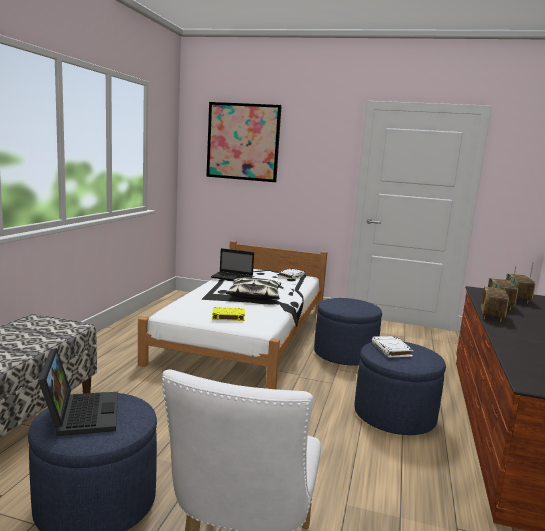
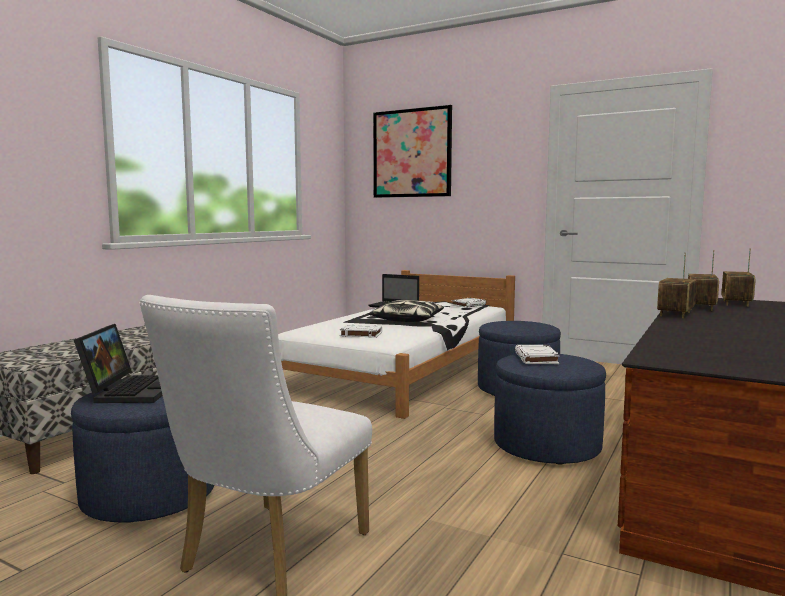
camera: 15 degrees right, 5 degrees down
yellow book [212,307,245,321] -> white book [339,325,382,338]

